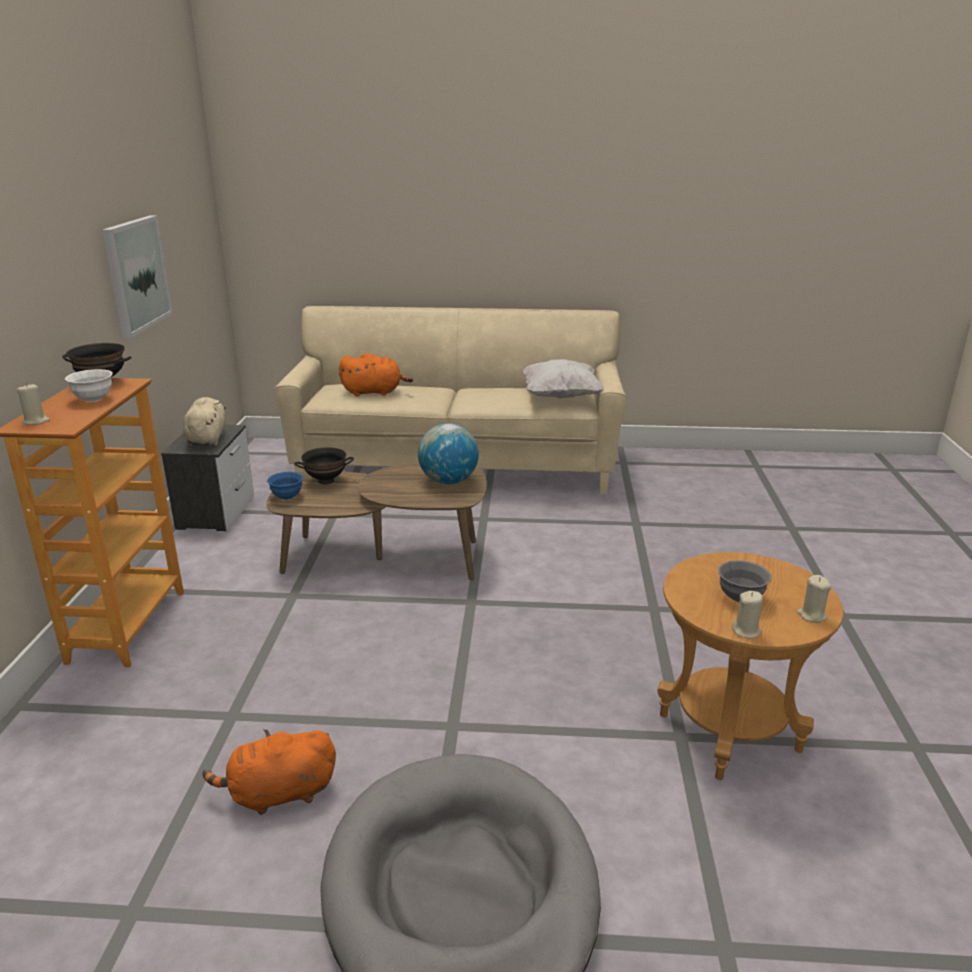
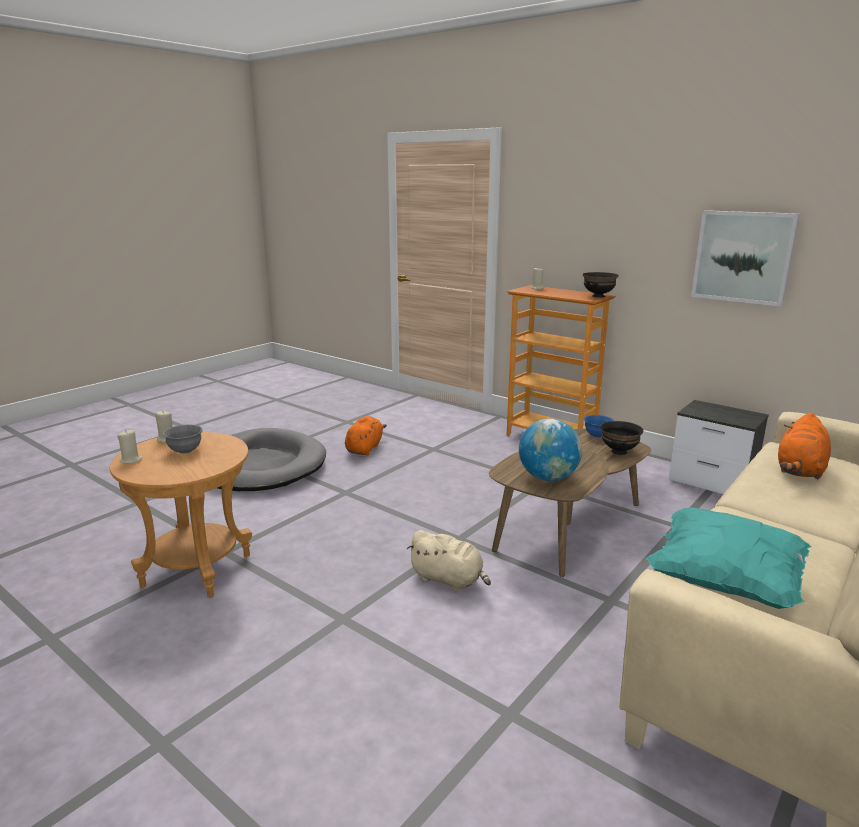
camera: 125 degrees right, 5 degrees down
white bowl [65,369,113,402] -> none
beige plush toy [183,397,226,446] -> beige plush toy moved to [407,530,491,591]
white pillow [523,359,605,399] -> turquoise pillow [646,507,812,609]

